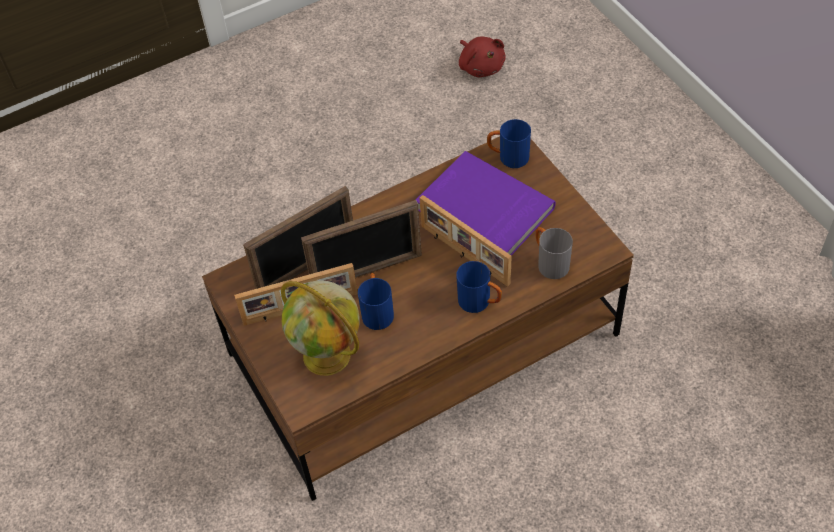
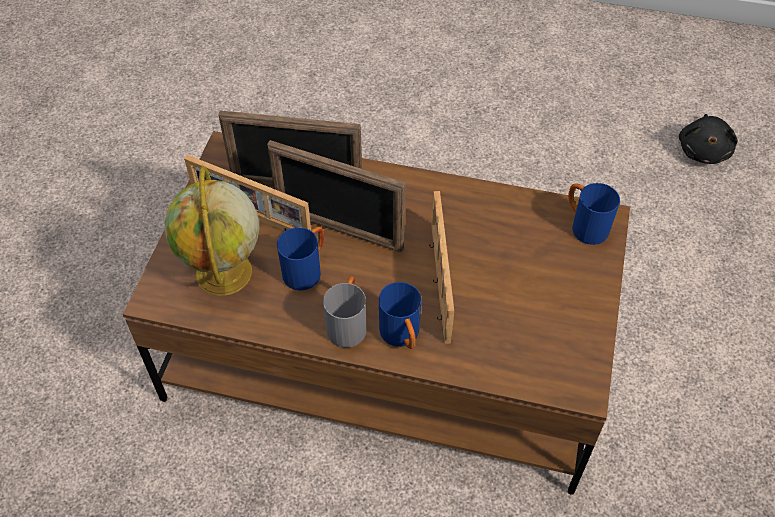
camera: 40 degrees right, 0 degrees up
purple book [416,151,556,255] -> none
red plush toy [459,37,506,77] -> black plush toy [679,114,738,164]
grey mug [536,227,573,279] -> grey mug moved to [323,276,366,348]

